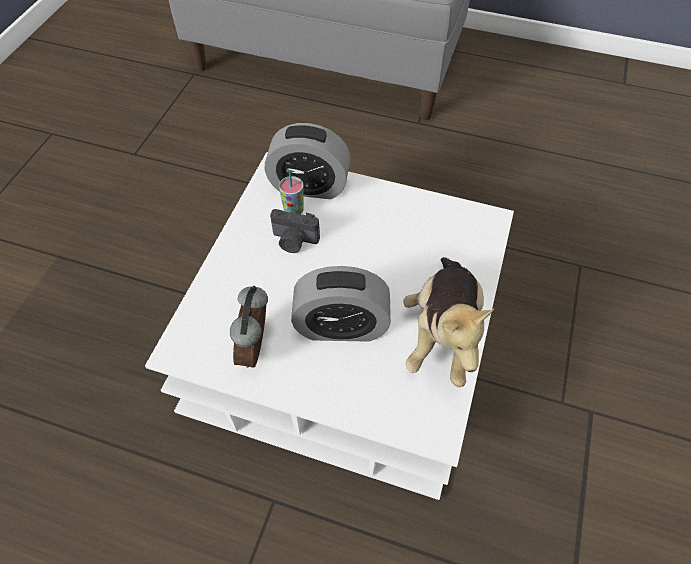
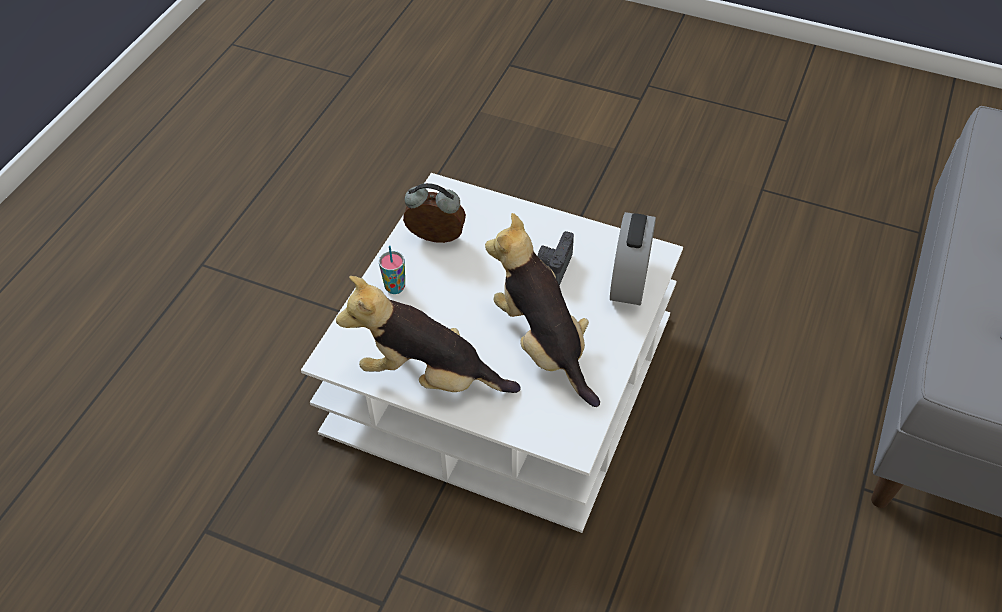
camera: 95 degrees right, 5 degrees down
cup [279,170,304,214] -> cup moved to [379,246,405,294]
alarm clock [291,266,391,342] -> none
none -> plush toy [485,213,600,407]

